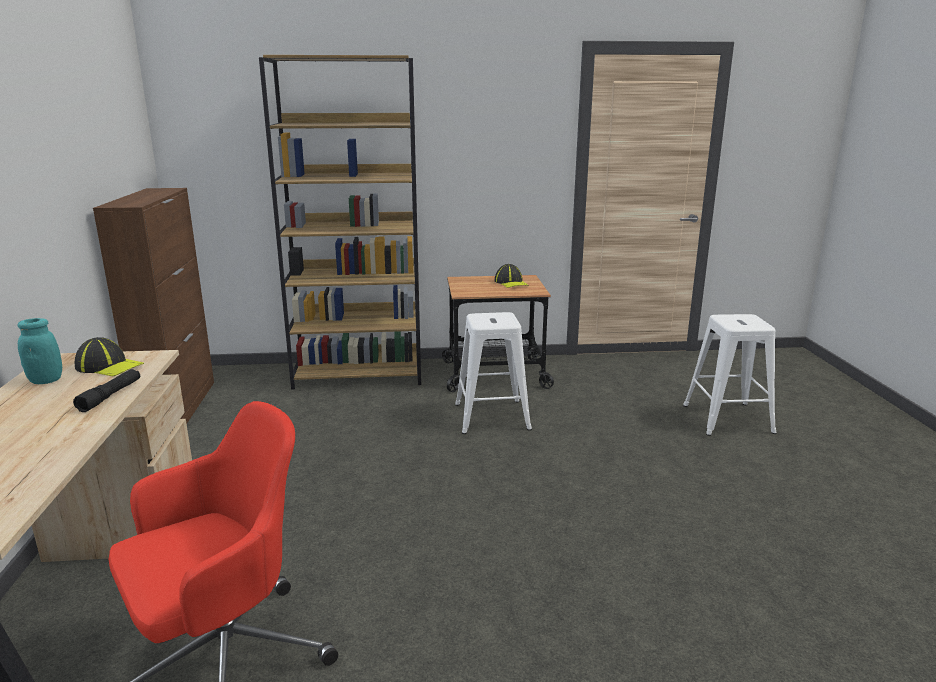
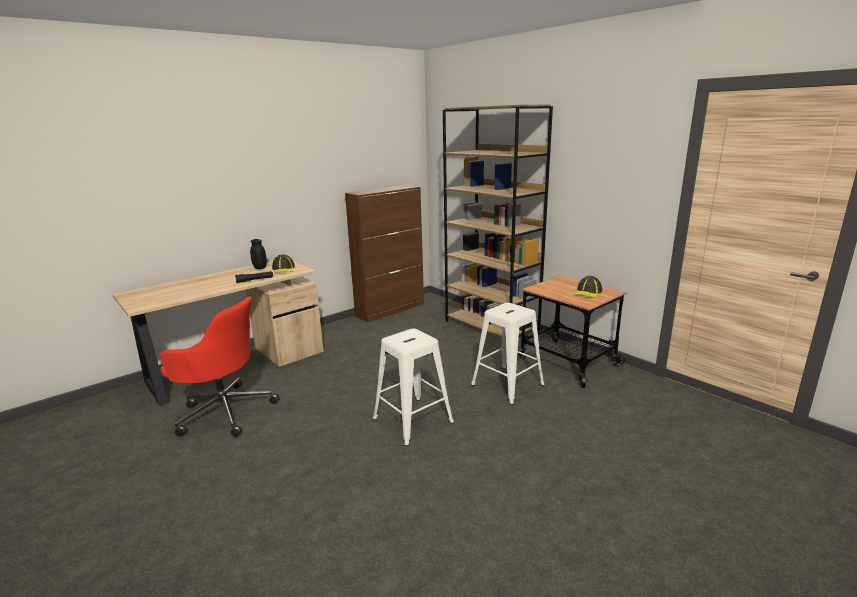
camera: 55 degrees right, 0 degrees up
turquoise jar [17,318,62,384] -> black jar [250,239,267,269]
white stool [683,314,777,436] -> white stool moved to [373,329,454,446]

